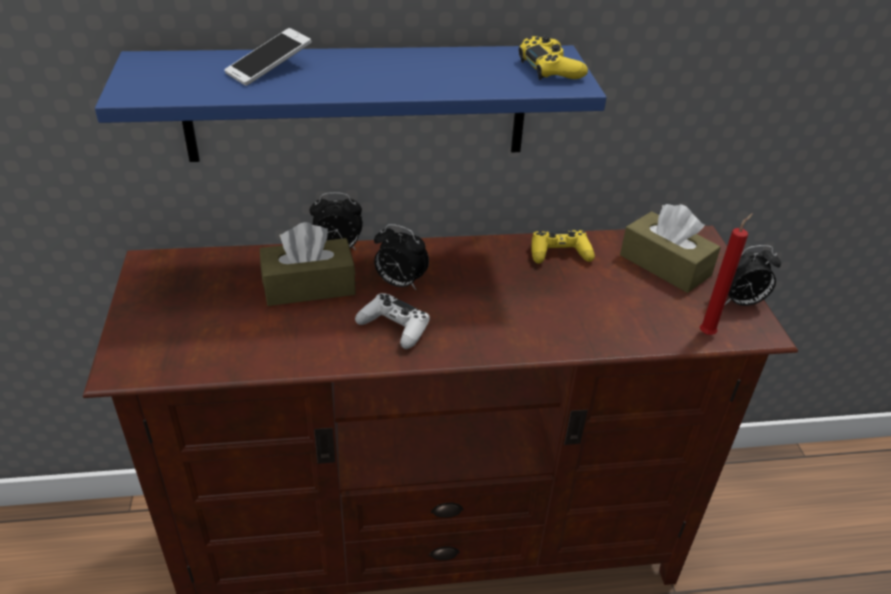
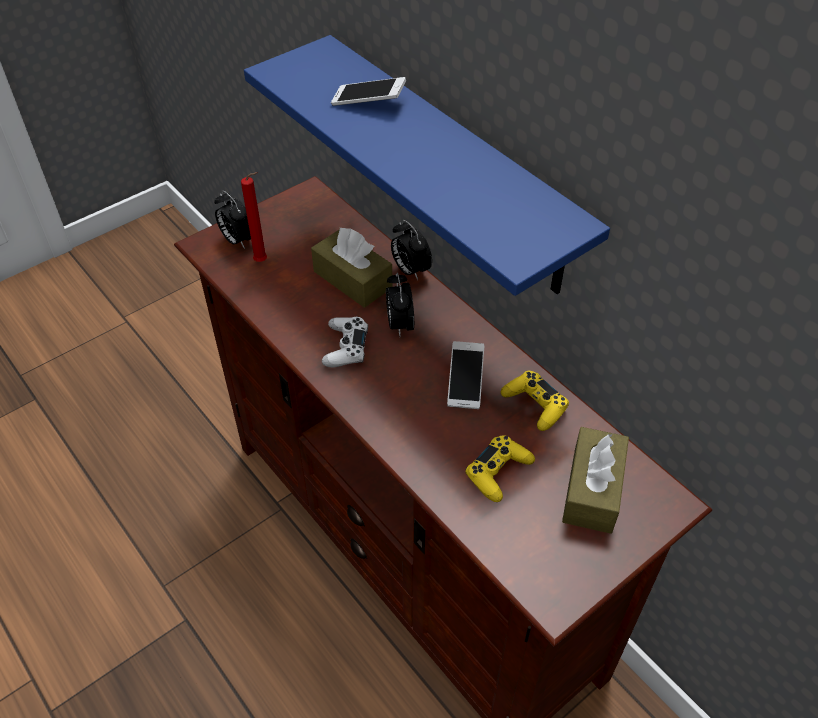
camera: 60 degrees right, 10 degrees up
yellow game controller [518,35,588,80] -> yellow game controller moved to [465,435,535,502]
red candle [700,213,753,335] -> red candle moved to [241,172,267,262]
alarm clock [718,245,781,306] -> alarm clock moved to [214,191,251,249]
none -> phone [447,341,484,409]

